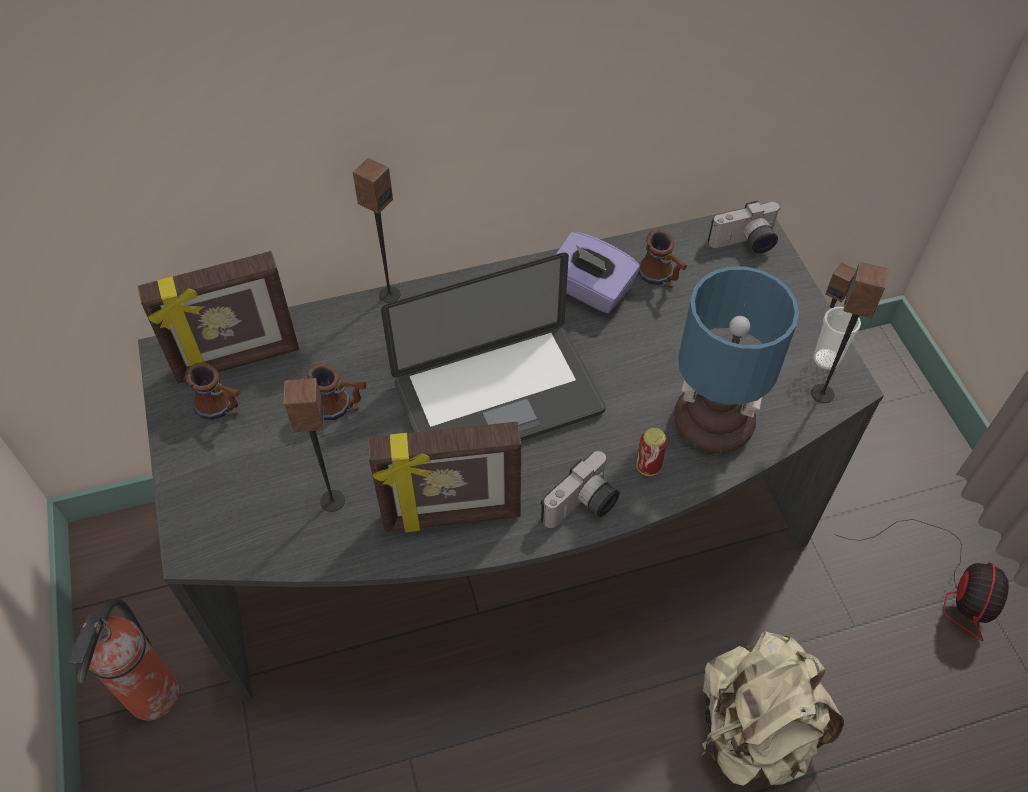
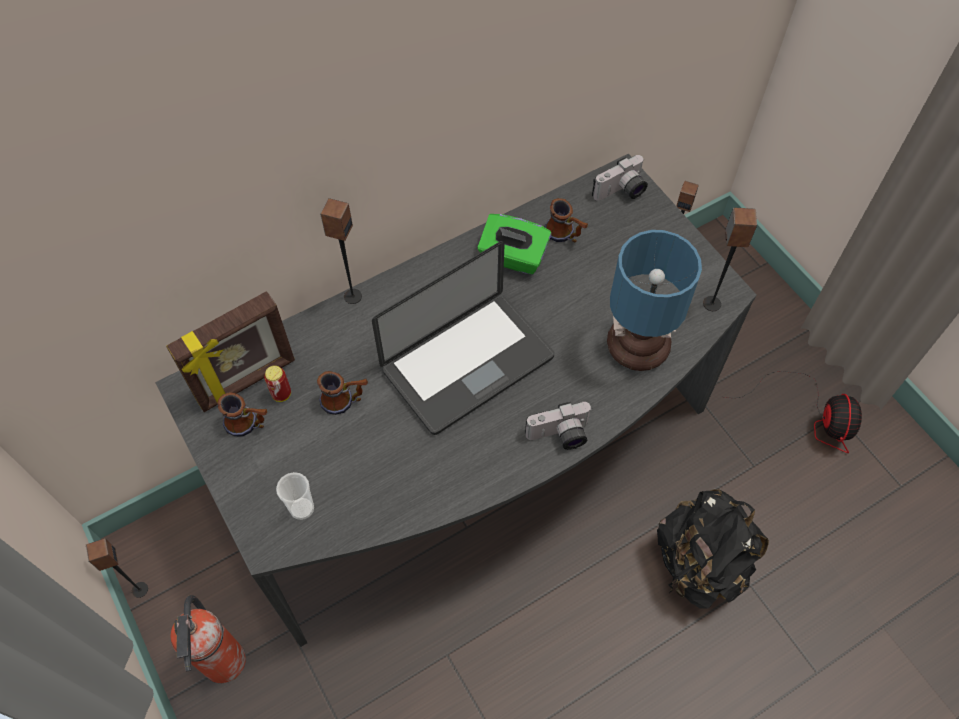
camera: 15 degrees left, 5 degrees up
speaker [284,378,345,512] -> speaker moved to [86,538,148,598]
picture frame [368,422,521,532] -> none
camera [541,451,620,528] -> camera turned 45 degrees clockwise [525,402,592,450]
purple tissue box [556,232,640,314] -> green tissue box [477,214,551,275]
can [636,428,667,476] -> can moved to [264,366,291,402]
beige backpack [701,631,844,786] -> black backpack [657,489,769,609]
cup [813,307,861,370] -> cup moved to [276,472,314,520]

